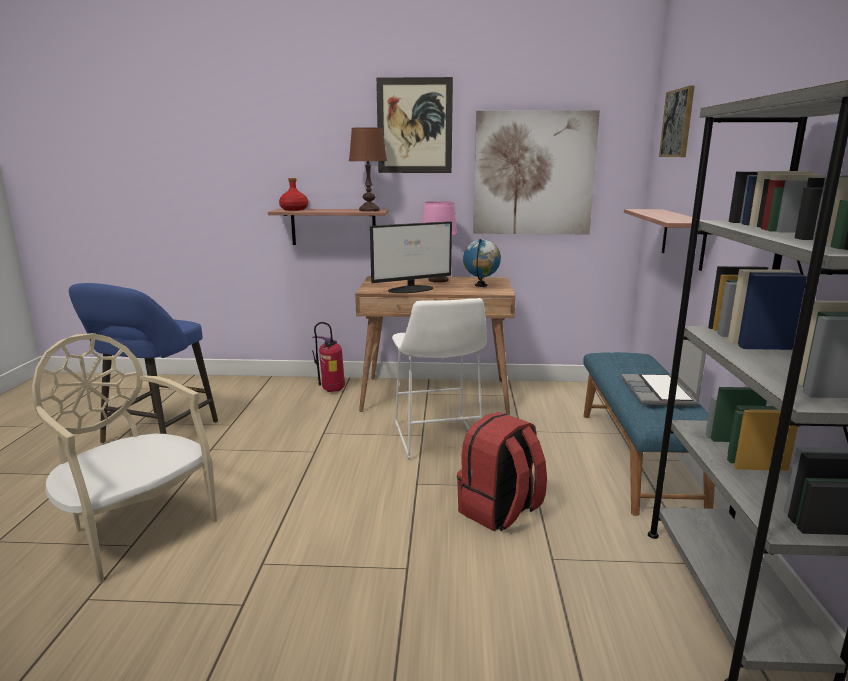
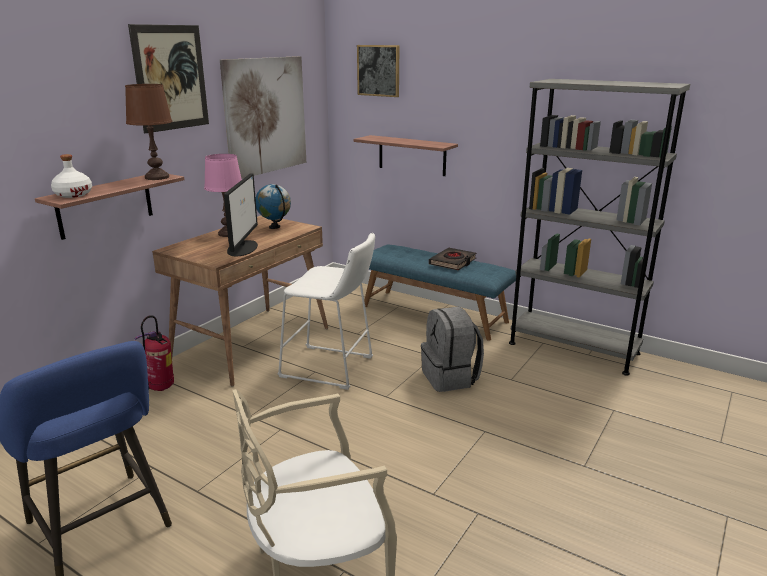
camera: 60 degrees left, 5 degrees up
red bottle [279,178,308,211] -> white bottle [51,154,92,198]
red backpack [457,412,547,531] -> grey backpack [421,306,484,392]
laptop [621,327,706,406] -> black book [429,248,476,270]

